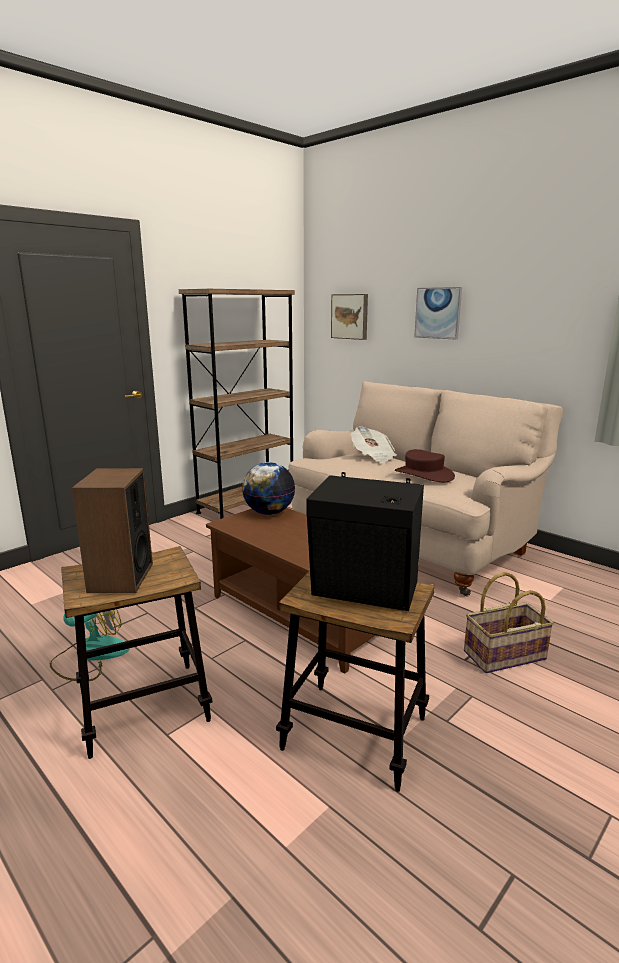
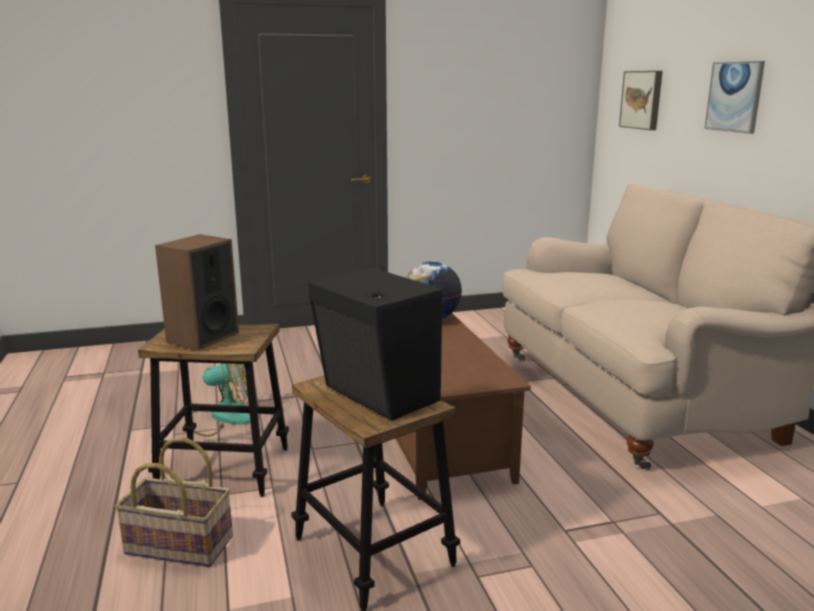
camera: 30 degrees right, 0 degrees up
brown bookcase [179,289,295,519] -> none
newspaper [350,426,397,463] -> none
brown hat [395,449,455,482] -> none
basket [464,572,554,673] -> basket moved to [115,437,233,567]

